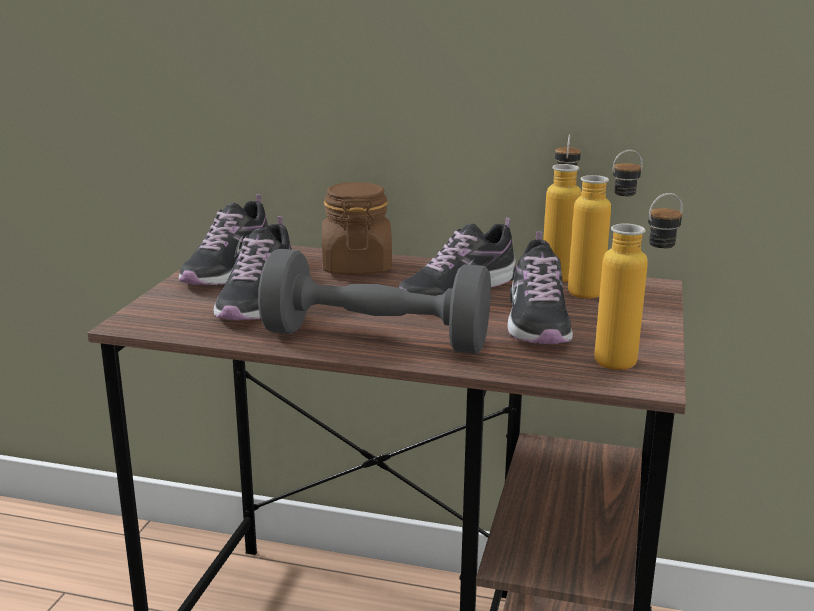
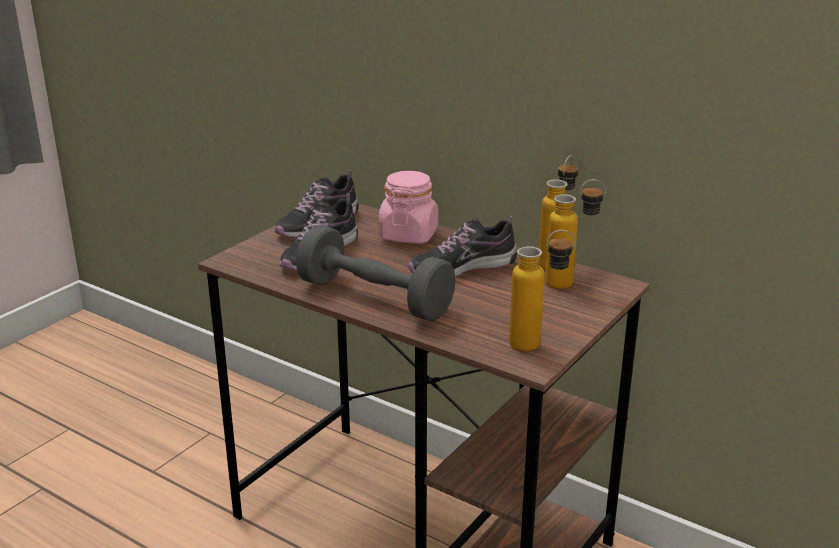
camera: 20 degrees right, 5 degrees up
brown jar [322,182,392,275] -> pink jar [378,171,438,244]
shoe [507,231,573,344] -> none

